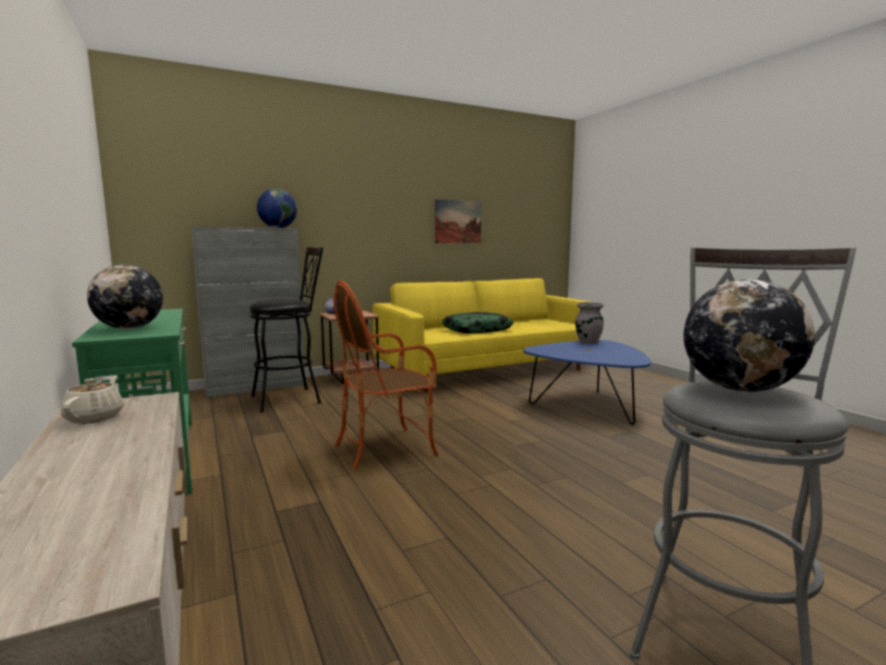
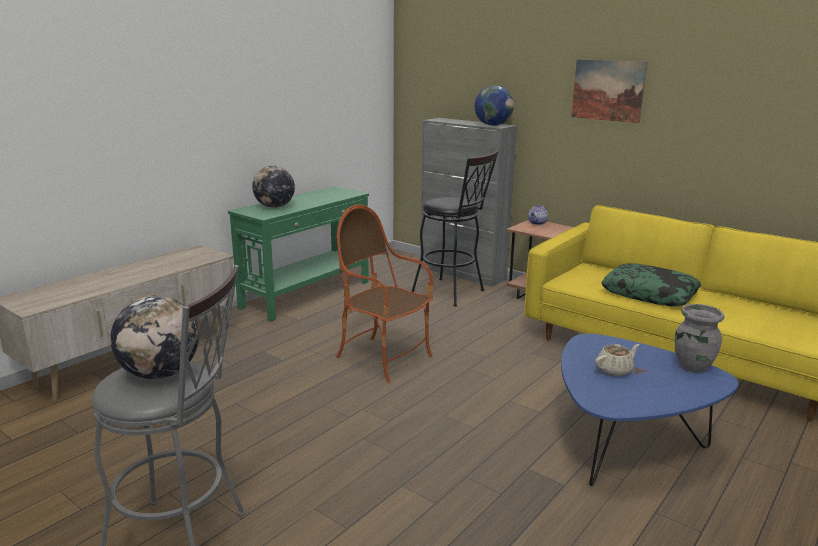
camera: 65 degrees right, 10 degrees up
beige teapot [61,376,124,424] -> beige teapot moved to [595,344,639,376]
picture [434,199,481,244] -> picture moved to [571,59,647,123]

